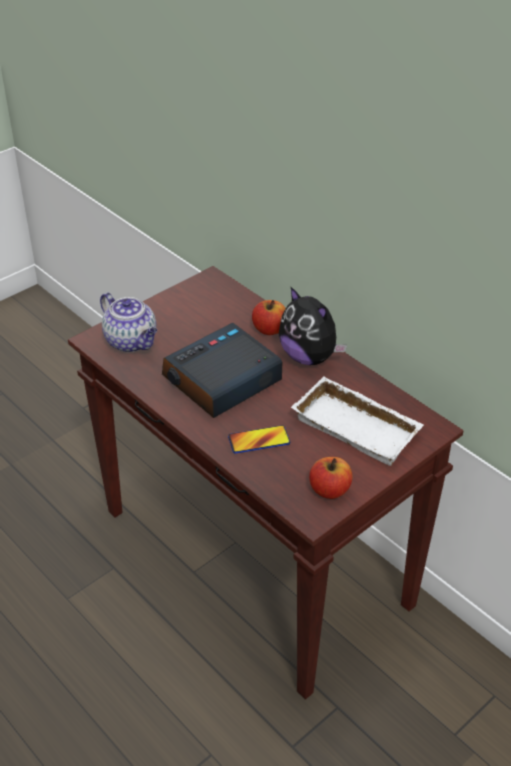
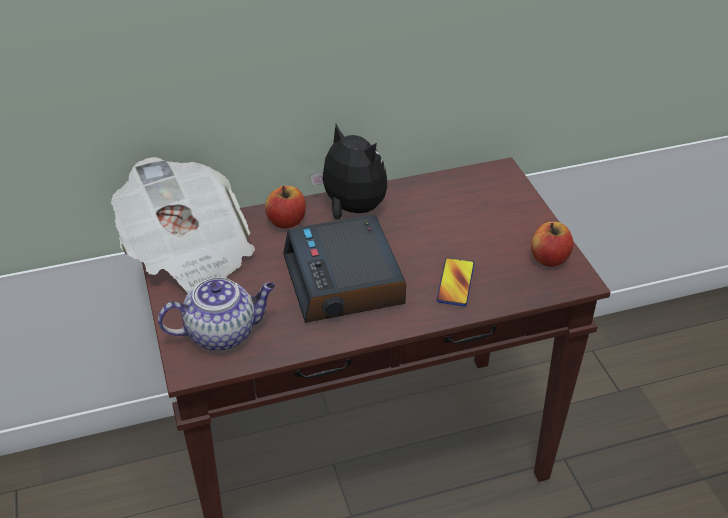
camera: 65 degrees left, 0 degrees up
plush toy [279,287,347,365] -> plush toy turned 120 degrees counterclockwise [311,124,387,220]
white tray [291,376,424,466] -> none
none -> newspaper [111,157,255,293]

